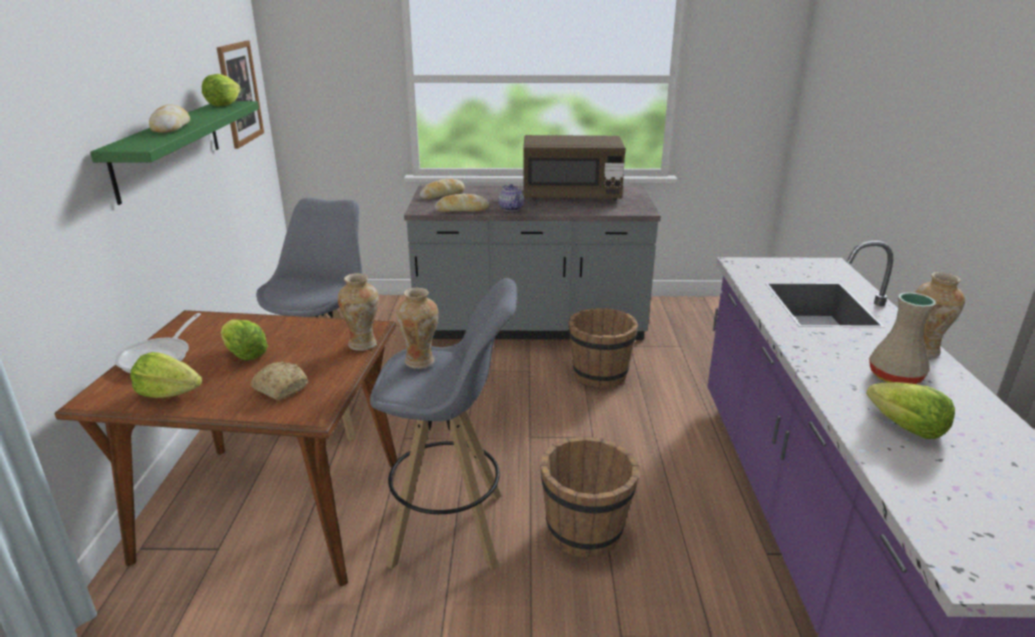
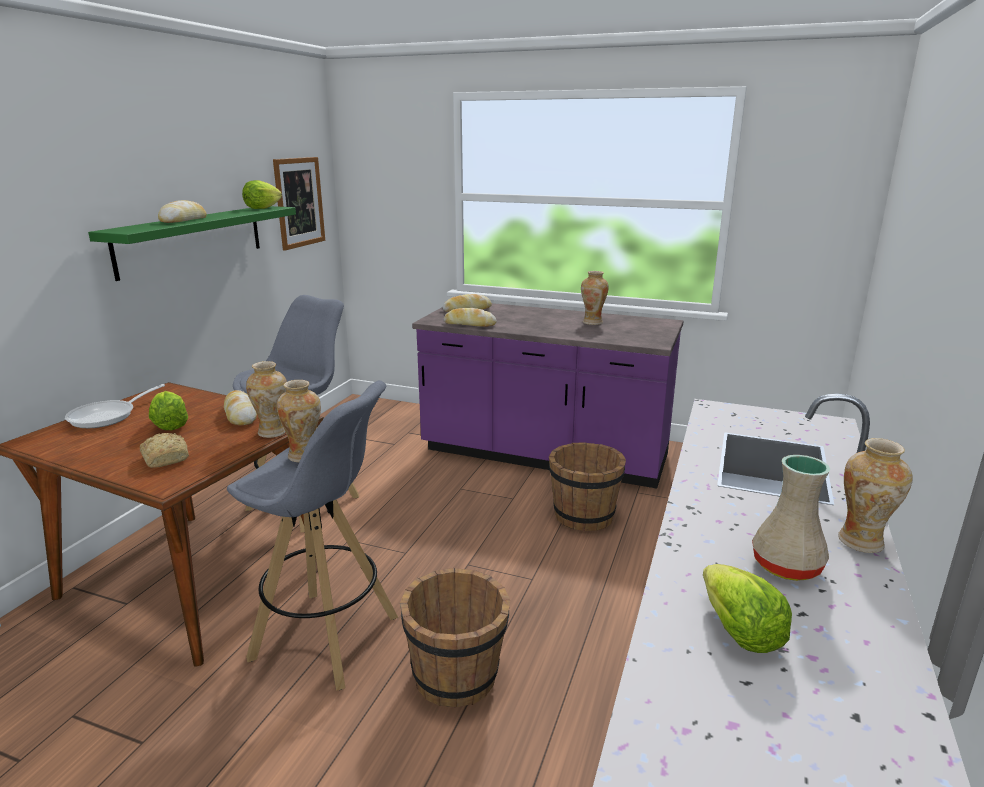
camera: 20 degrees right, 5 degrees down
lettuce [130,352,202,398] -> none
grey counter [404,186,661,340] -> purple counter [412,303,683,489]
teapot [499,184,524,211] -> none
brown microwave [523,135,626,200] -> vase [581,271,609,325]
none -> bread [224,390,257,425]

